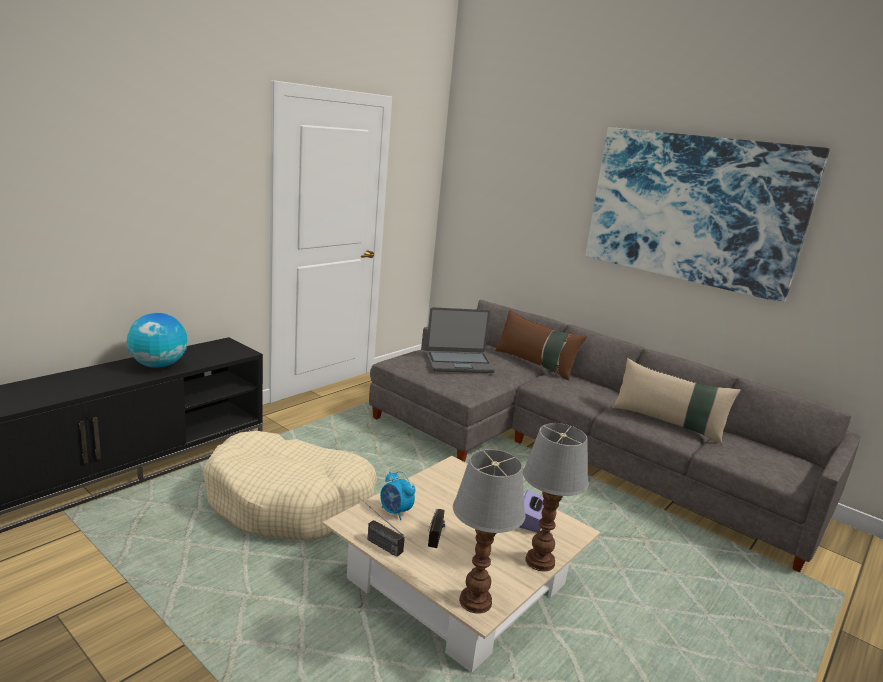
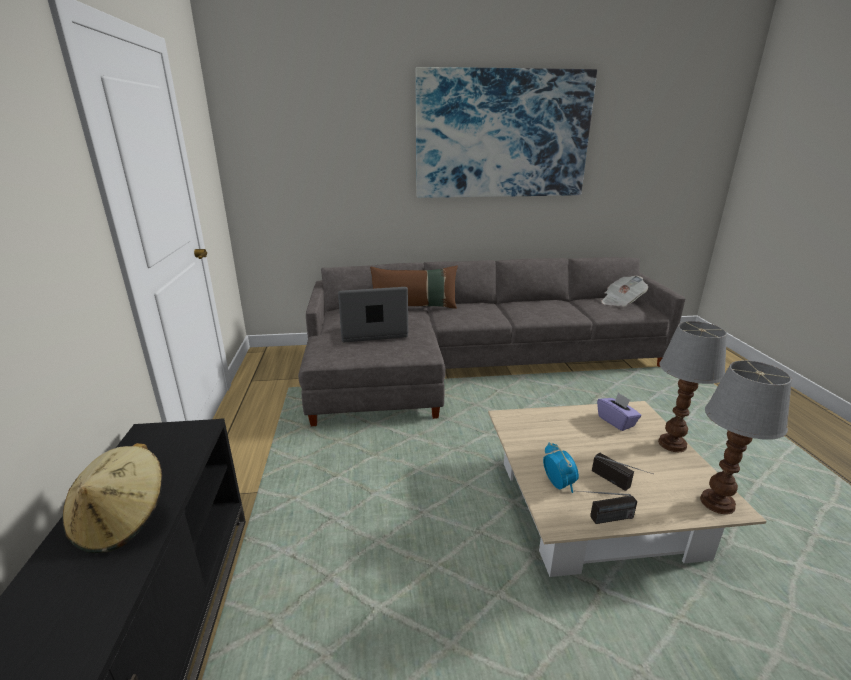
camera: 45 degrees left, 5 degrees up
globe [127,313,187,368] -> beige hat [62,443,163,553]
beige dog bed [204,431,377,541] -> none
alarm clock [380,471,416,520] -> alarm clock turned 105 degrees counterclockwise [543,442,579,493]
laptop [426,307,495,373] -> laptop turned 135 degrees counterclockwise [338,287,408,342]
beige pillow [612,358,741,444] -> none
none -> newspaper [601,276,648,307]

